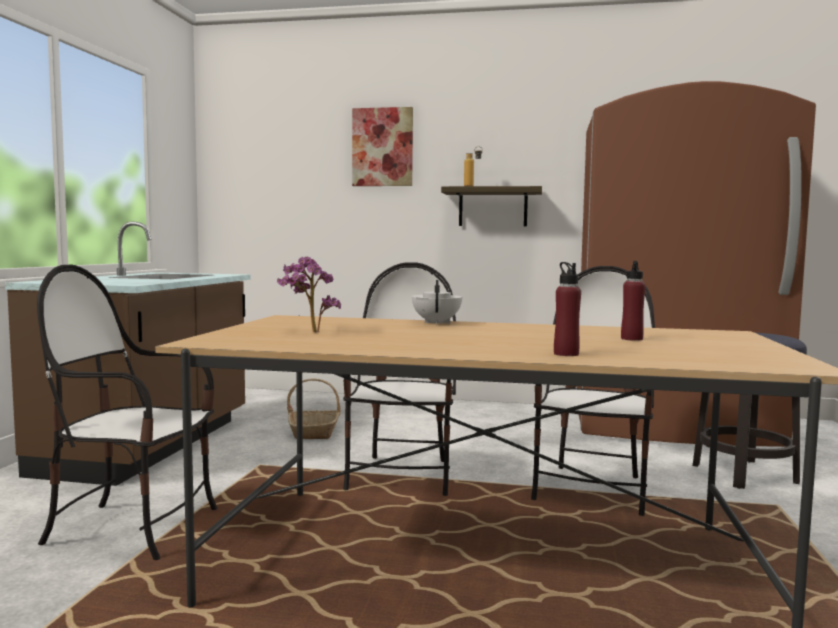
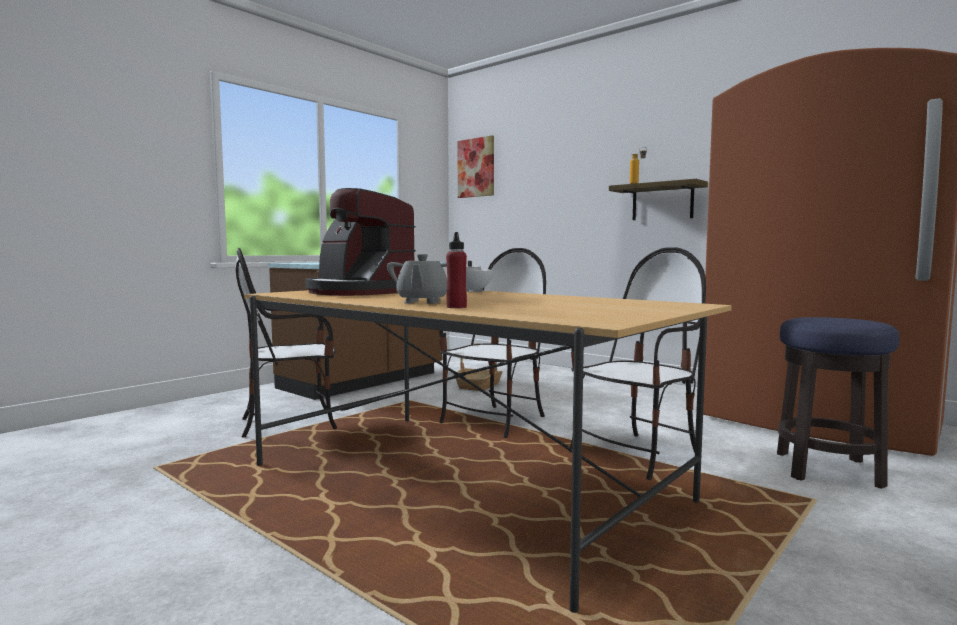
camera: 30 degrees right, 0 degrees up
chair [37,264,218,560] -> chair turned 60 degrees counterclockwise [236,248,337,437]
potted plant [277,256,341,333] -> coffee machine [305,188,416,296]
picture [352,107,413,186] -> picture moved to [458,136,494,198]
red bottle [621,261,646,341] -> none
none -> grey teapot [387,254,447,304]

